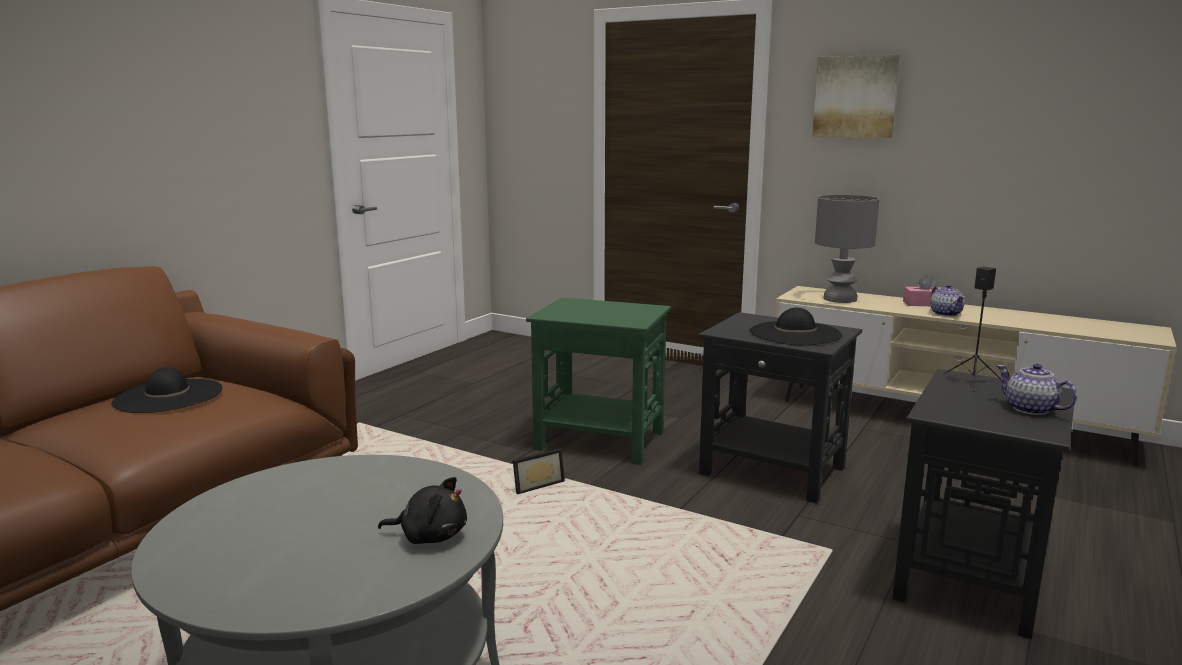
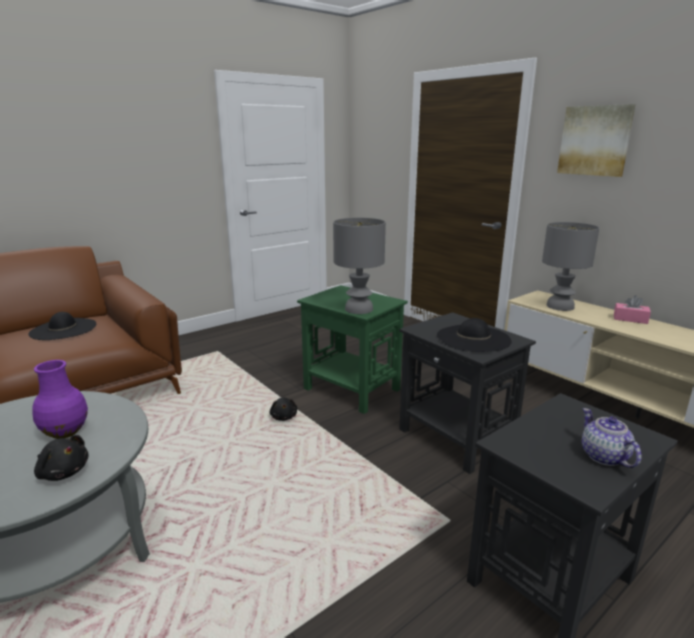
camera: 20 degrees right, 5 degrees up
picture frame [513,448,565,494] -> black plush toy [270,397,297,421]
teapot [930,284,965,317] -> none
black speaker [943,266,1001,392] -> none
none -> purple vase [33,360,88,439]
none -> grey table lamp [333,218,386,314]

